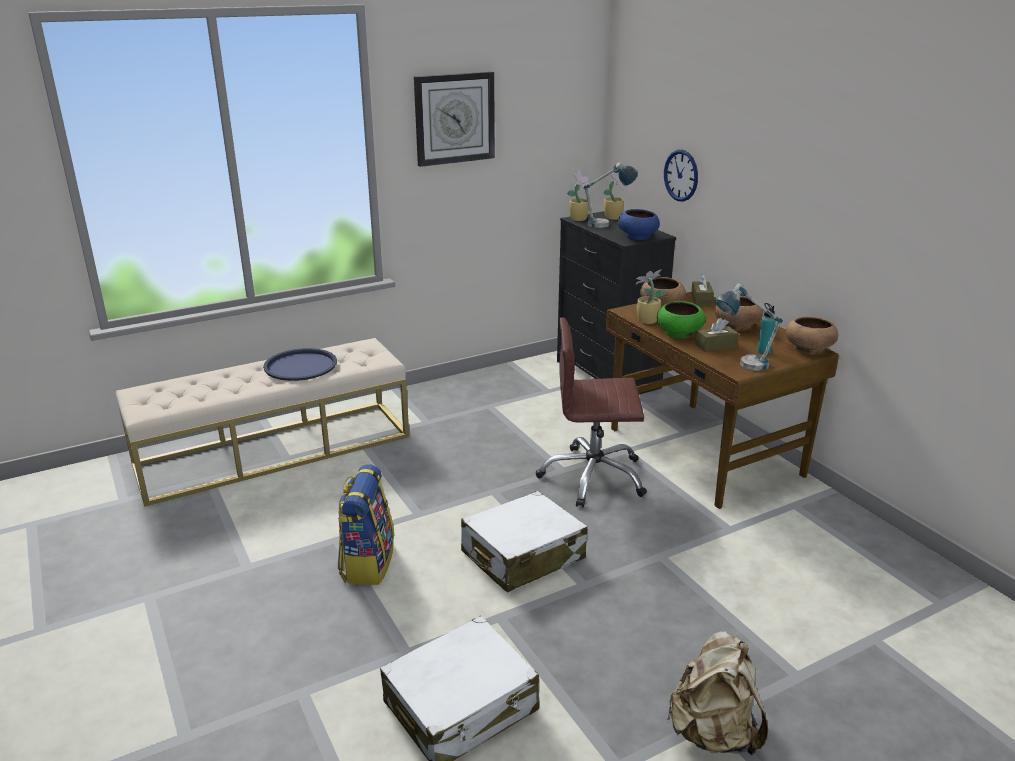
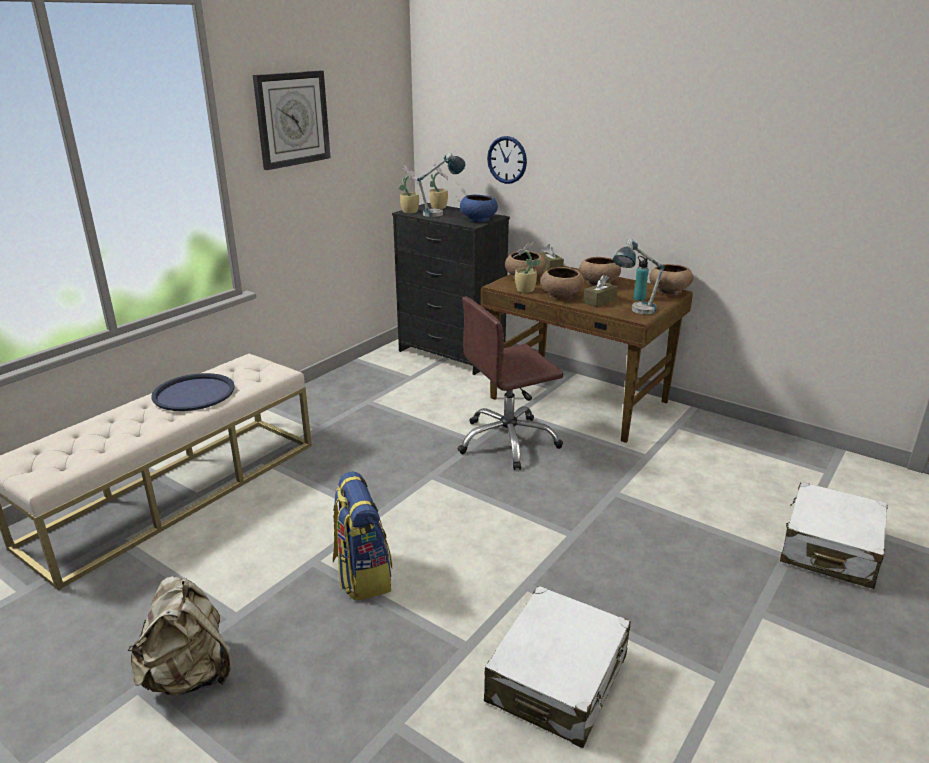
camera: 25 degrees left, 0 degrees up
white suitcase [461,491,587,593] -> white suitcase moved to [780,482,887,589]
green bowl [657,301,706,339] -> brown bowl [541,267,584,300]
beige backpack [667,631,768,756] -> beige backpack moved to [128,576,230,696]

